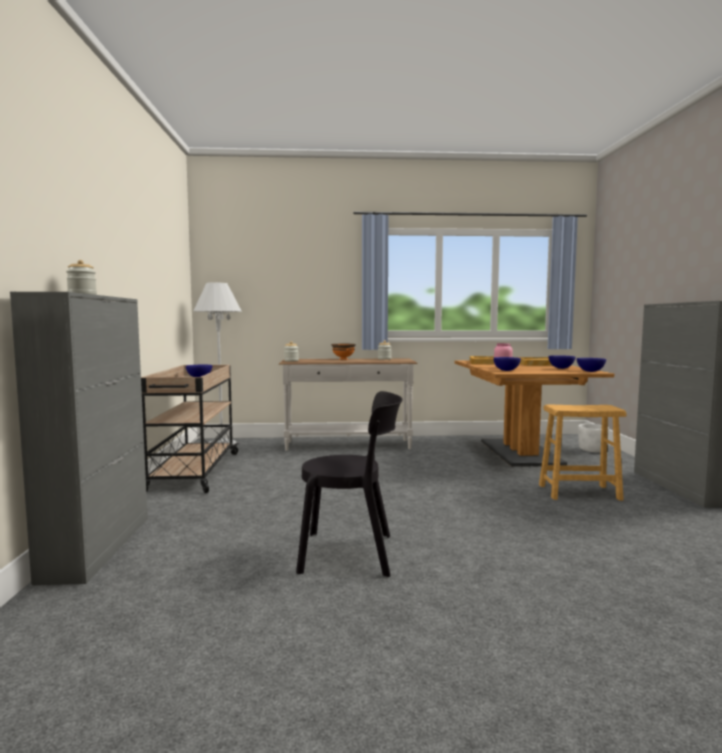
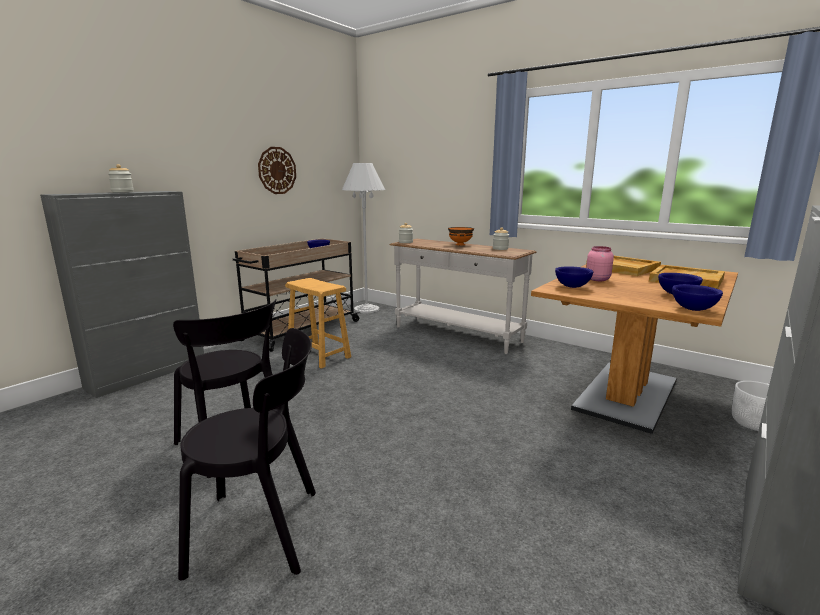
camera: 40 degrees right, 10 degrees up
brown stool [539,404,627,501] -> brown stool moved to [285,278,351,369]
none -> black chair [178,328,316,580]
none -> wall clock [258,147,296,194]

